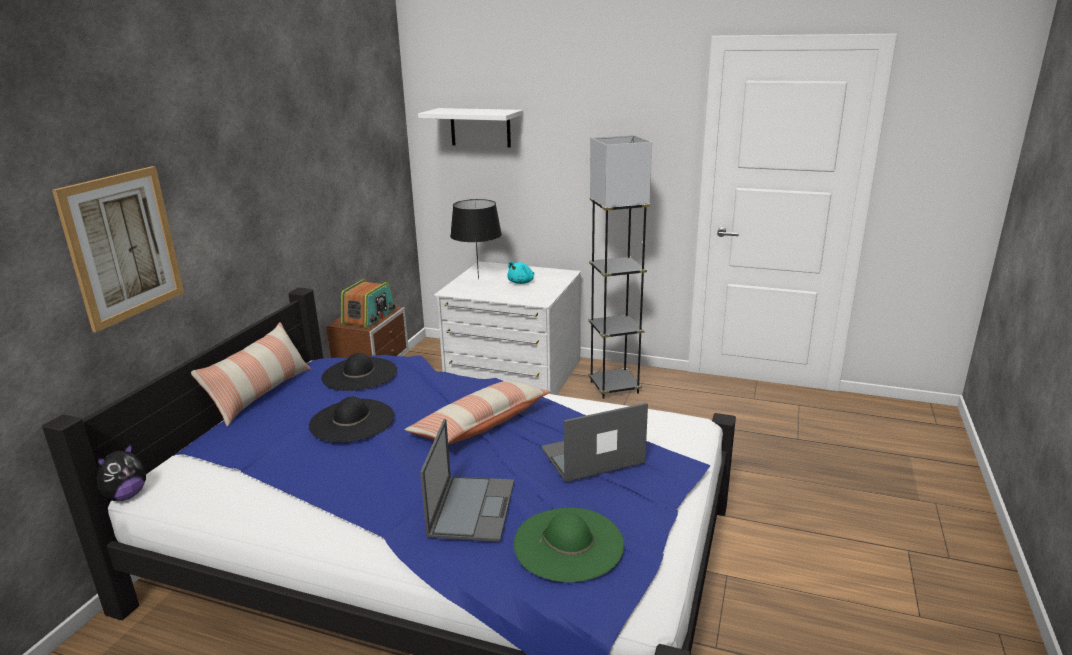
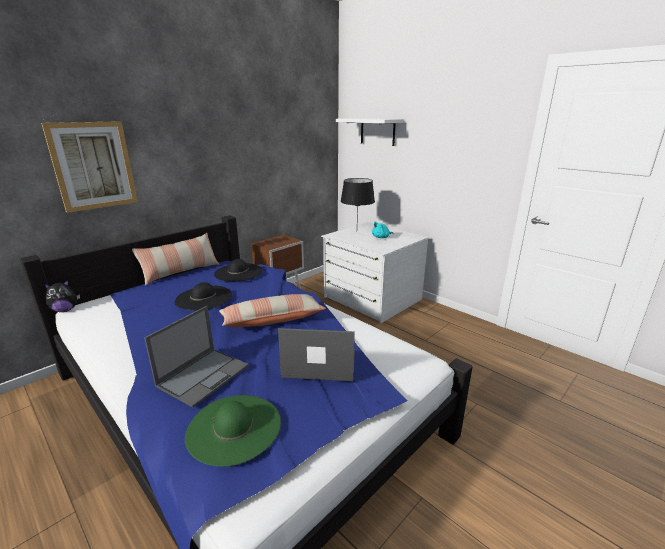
camera: 25 degrees right, 0 degrees up
radio [341,279,395,328] -> none
black floor lamp [588,135,652,399] -> none

